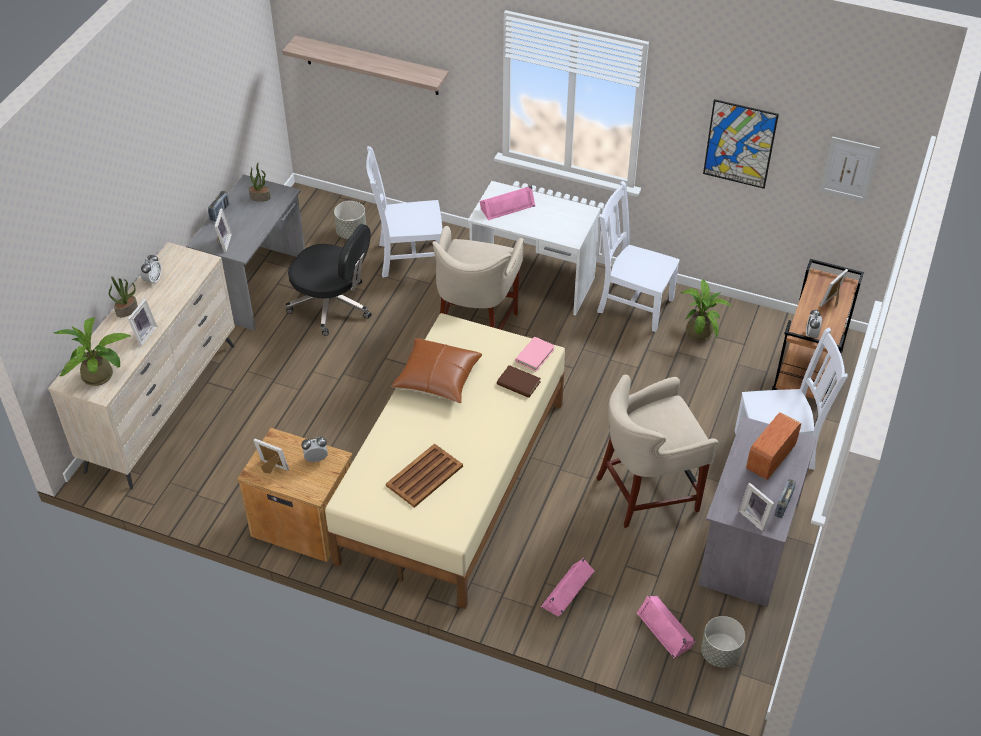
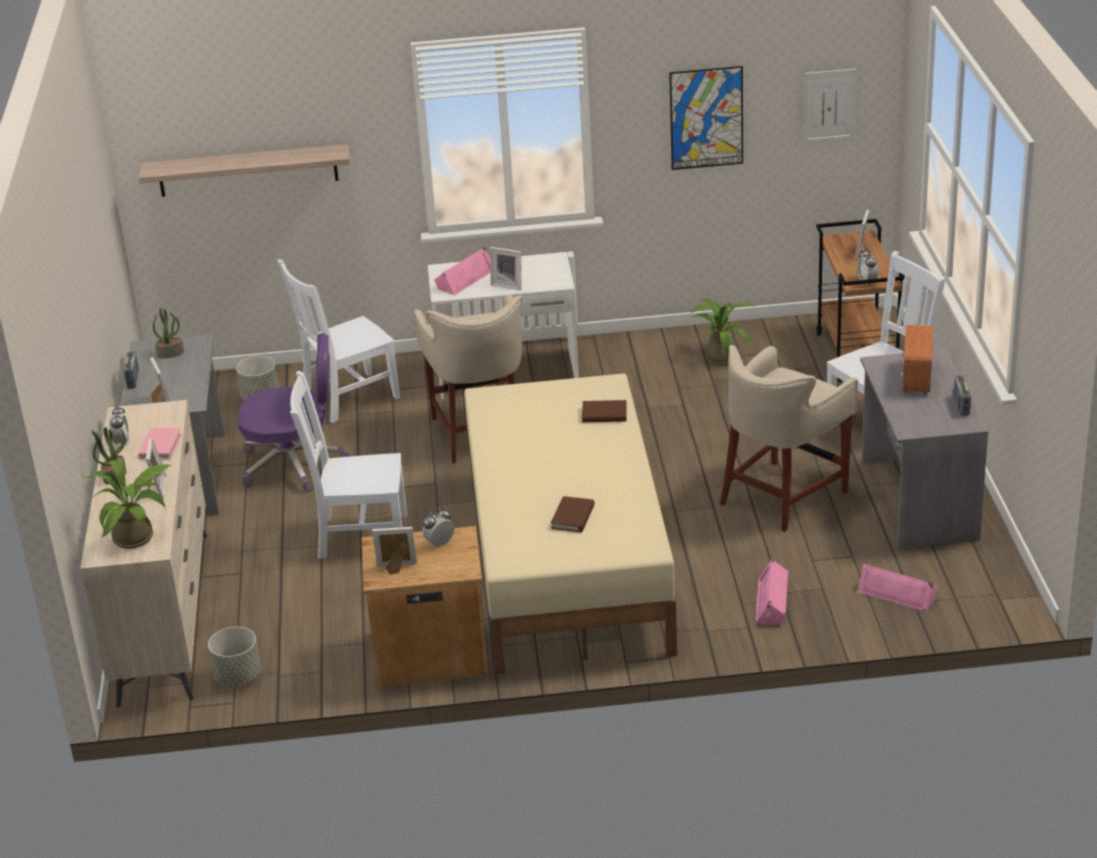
camera: 25 degrees left, 15 degrees down
black office chair [285,224,371,336] -> purple office chair [237,333,350,492]
brown tray [386,443,463,508] -> brown book [551,496,595,532]
brown pillow [391,338,482,403] -> none
pink book [515,337,555,372] -> pink book moved to [138,428,182,460]
white chair [597,181,680,332] -> white chair moved to [290,371,407,559]
grey planter [701,616,745,668] -> grey planter moved to [208,627,261,686]
picture frame [739,483,774,531] -> picture frame moved to [491,247,521,290]

